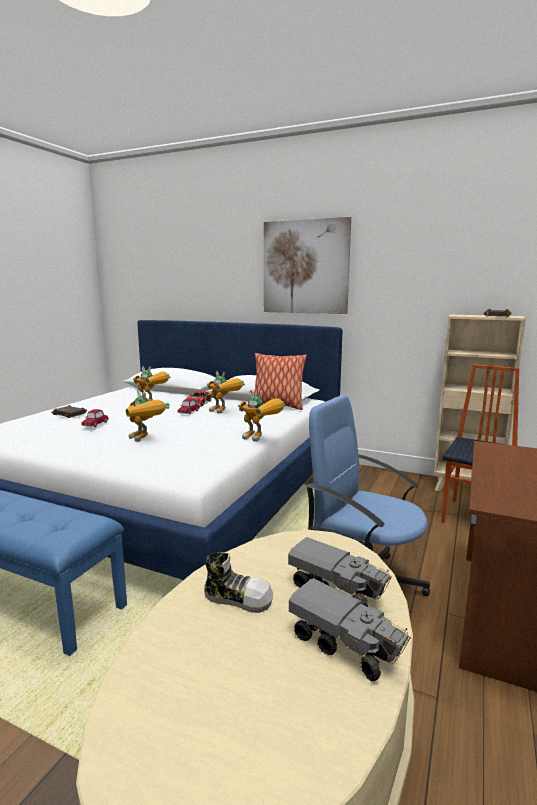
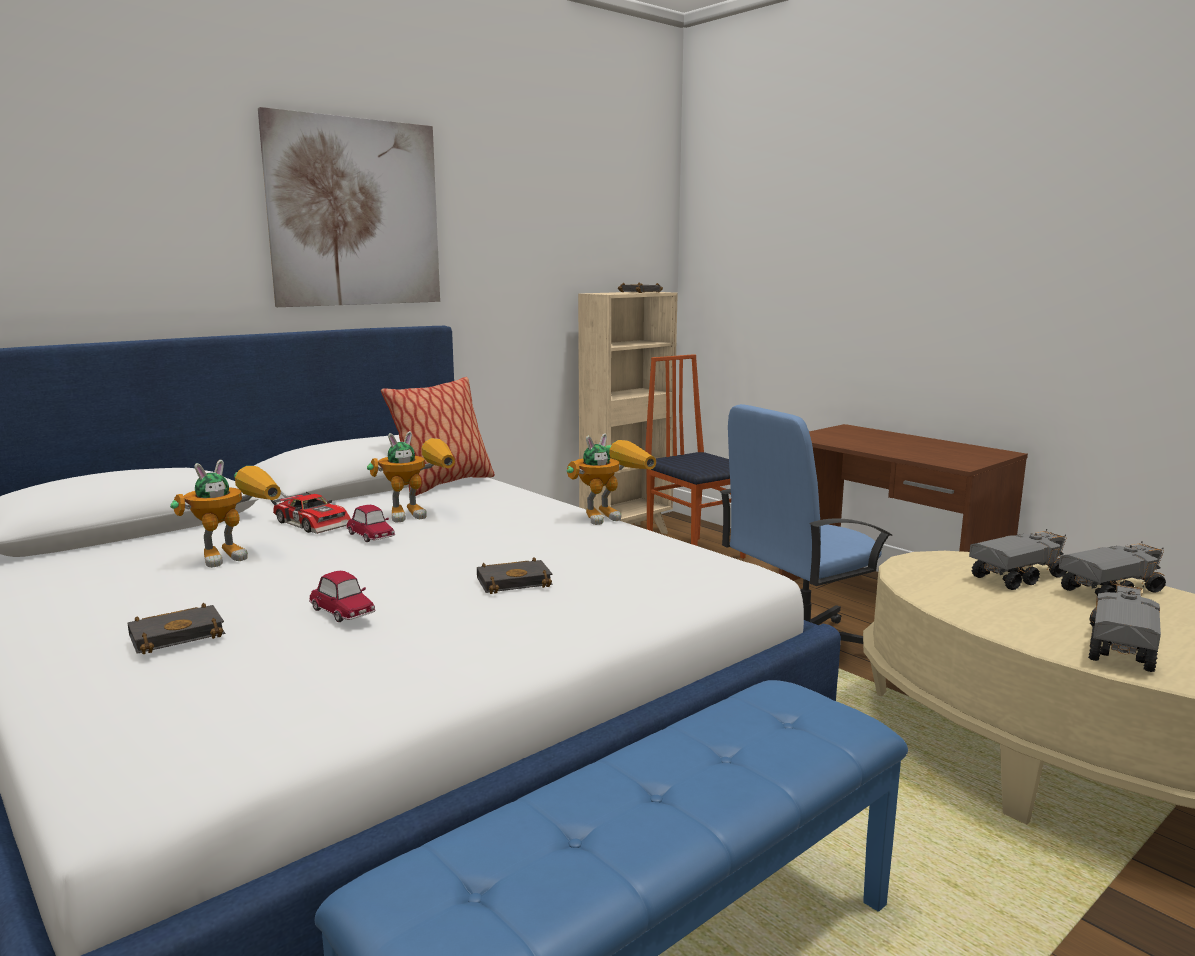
camera: 65 degrees left, 0 degrees up
toy robot [126,390,170,442] -> black book [477,557,553,594]
shoe [204,552,273,613] -> none
none -> toy truck [1089,581,1161,672]

